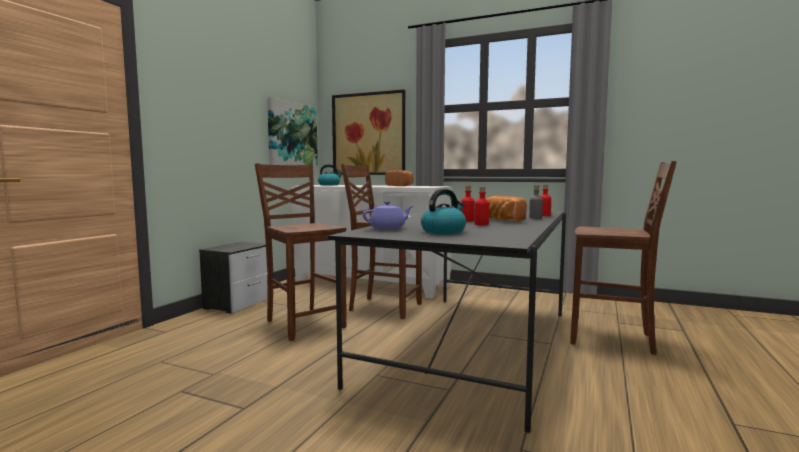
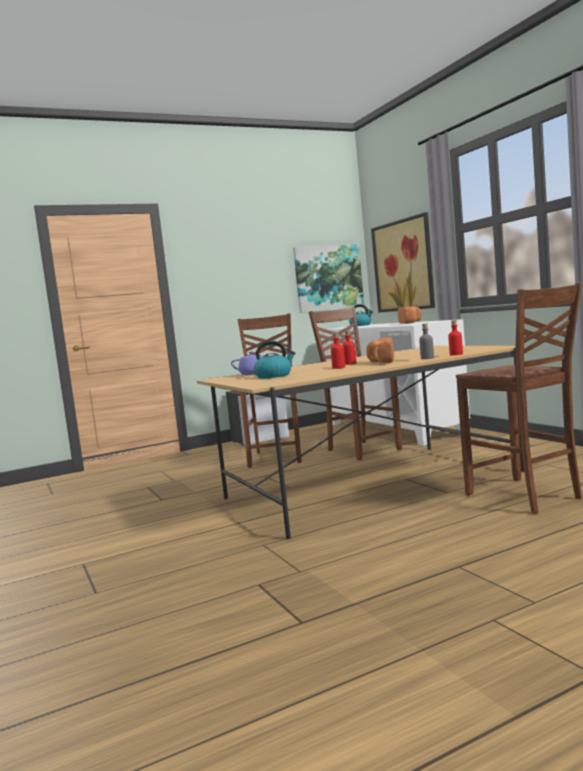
camera: 40 degrees right, 0 degrees up
black dining table [328,210,566,433] -> beige dining table [197,346,526,539]

